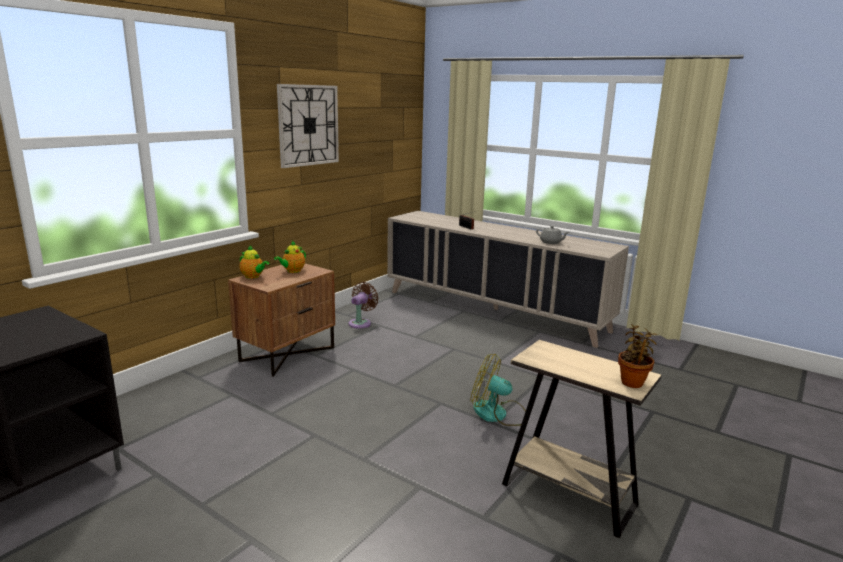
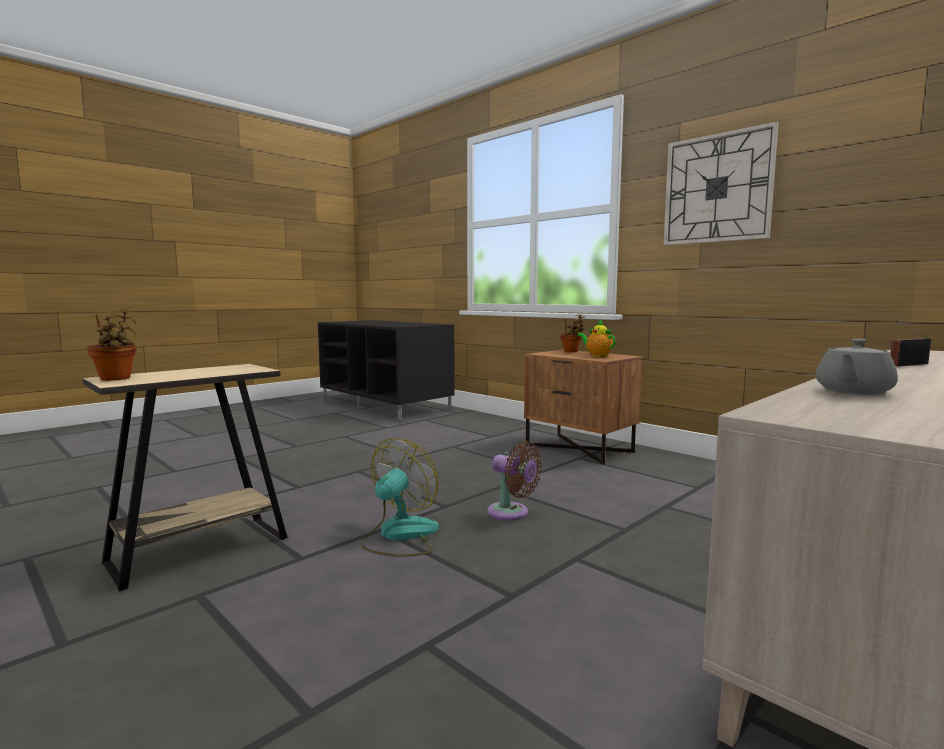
camera: 100 degrees right, 10 degrees down
teapot [240,245,269,279] -> potted plant [560,315,586,352]
brown fan [349,282,379,328] -> brown fan moved to [487,441,542,521]

